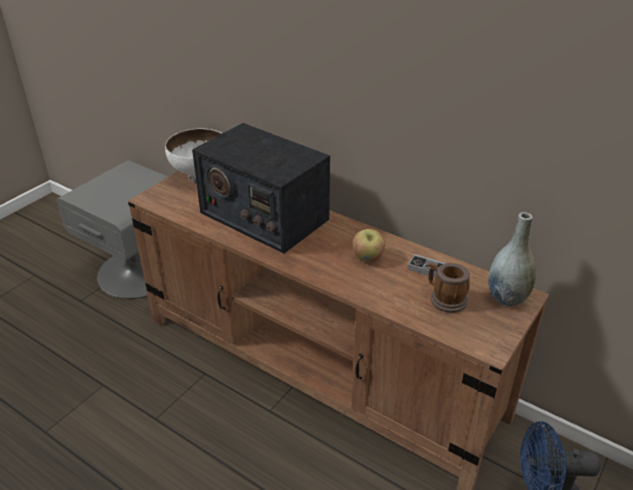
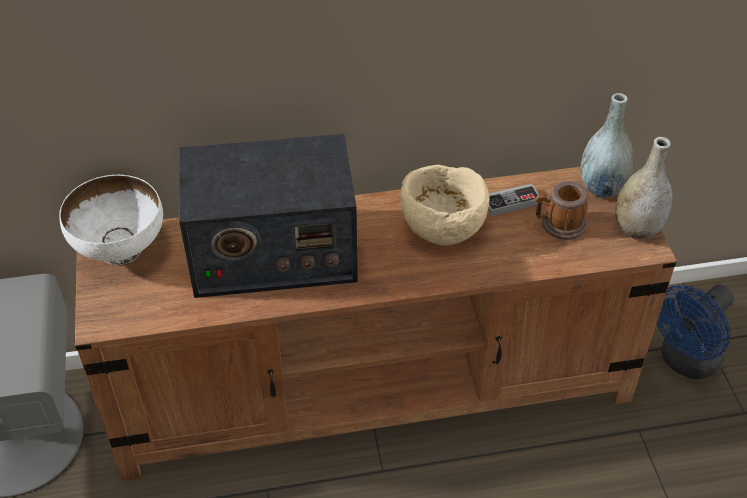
camera: 45 degrees left, 10 degrees up
apple [352,229,385,262] -> beige bowl [400,165,490,246]
none -> grey vase [615,137,673,239]

